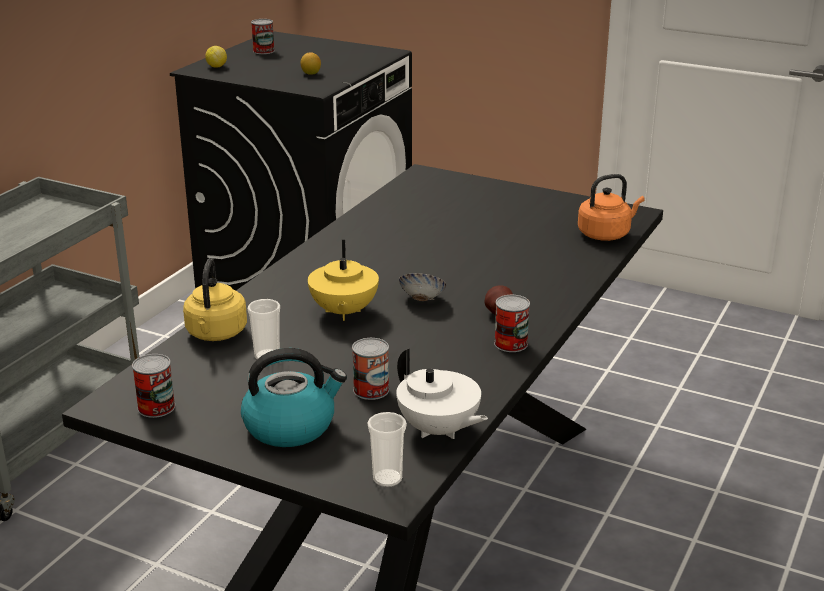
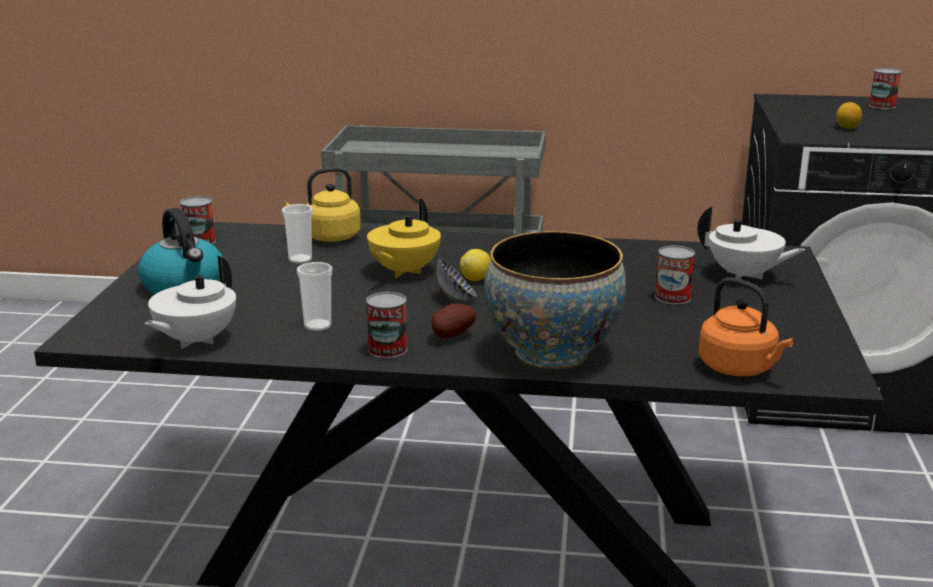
camera: 70 degrees right, 5 degrees down
lemon [205,46,227,67] -> lemon moved to [460,249,491,281]
yellow teapot [308,240,379,321] -> yellow teapot turned 45 degrees counterclockwise [367,199,441,278]
can [352,338,389,400] -> can moved to [655,246,695,305]
cup [367,412,407,487] -> cup moved to [297,262,332,331]
none -> bowl [485,231,626,369]
none -> white teapot [697,206,805,279]

